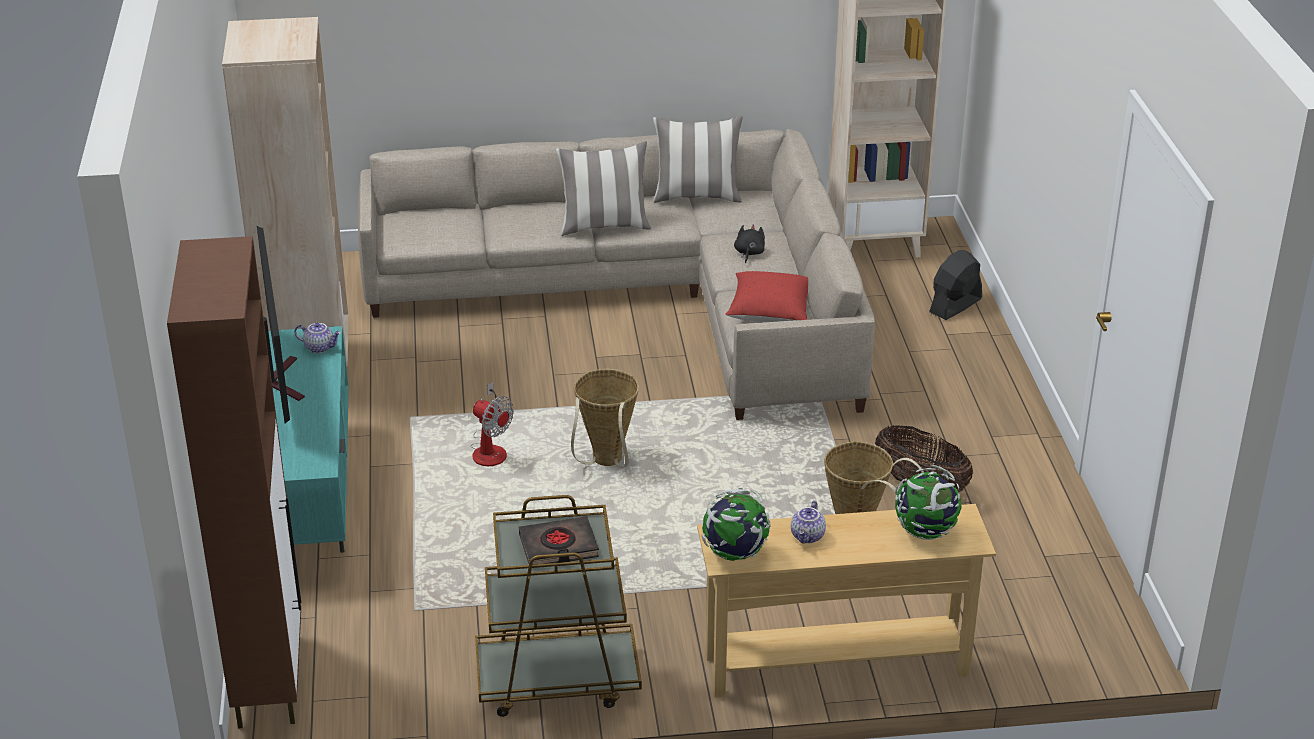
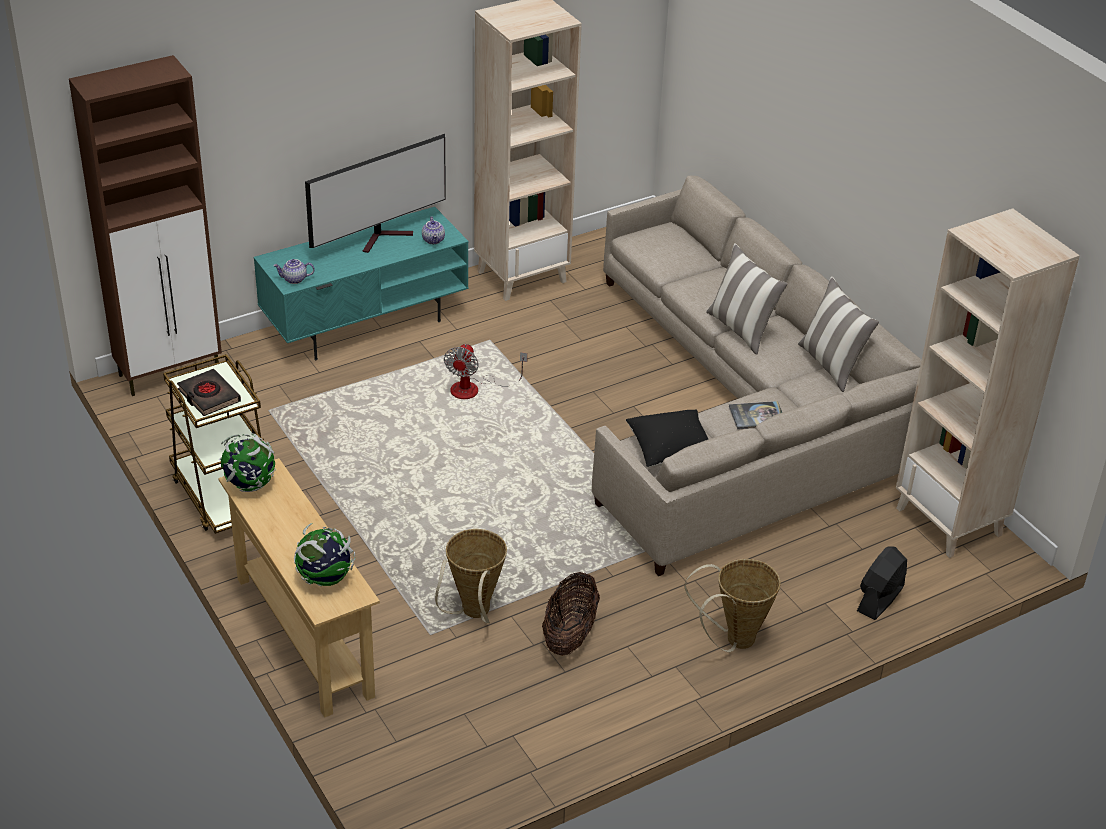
camera: 65 degrees right, 5 degrees up
basket [571,369,639,468] -> basket moved to [684,559,781,652]
red pillow [725,271,808,322] -> black pillow [626,409,708,467]
black plush toy [734,224,765,263] -> book [729,401,782,429]
teapot [791,501,826,544] -> teapot moved to [273,259,315,284]
black fan [929,250,982,320] -> black fan turned 75 degrees counterclockwise [857,546,907,620]

